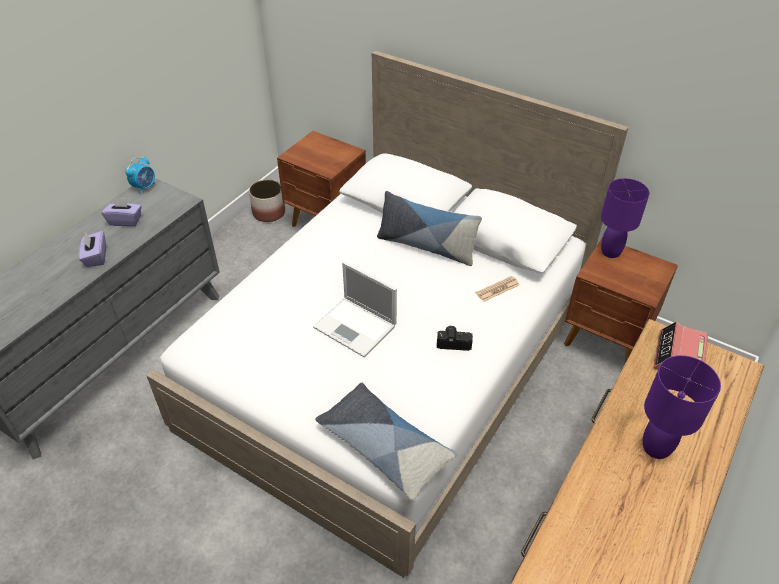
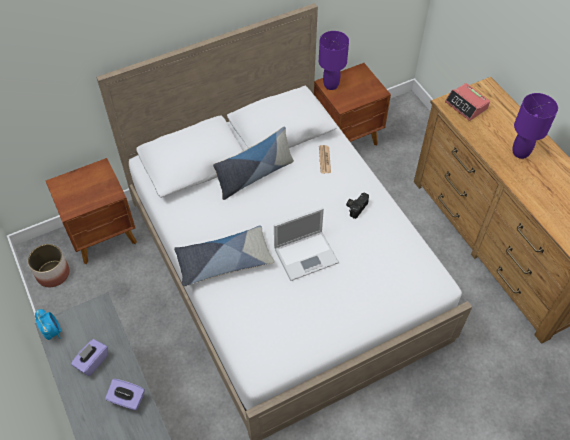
camera: 60 degrees left, 10 degrees up
pillow [315,383,457,500] -> pillow moved to [174,226,275,287]

